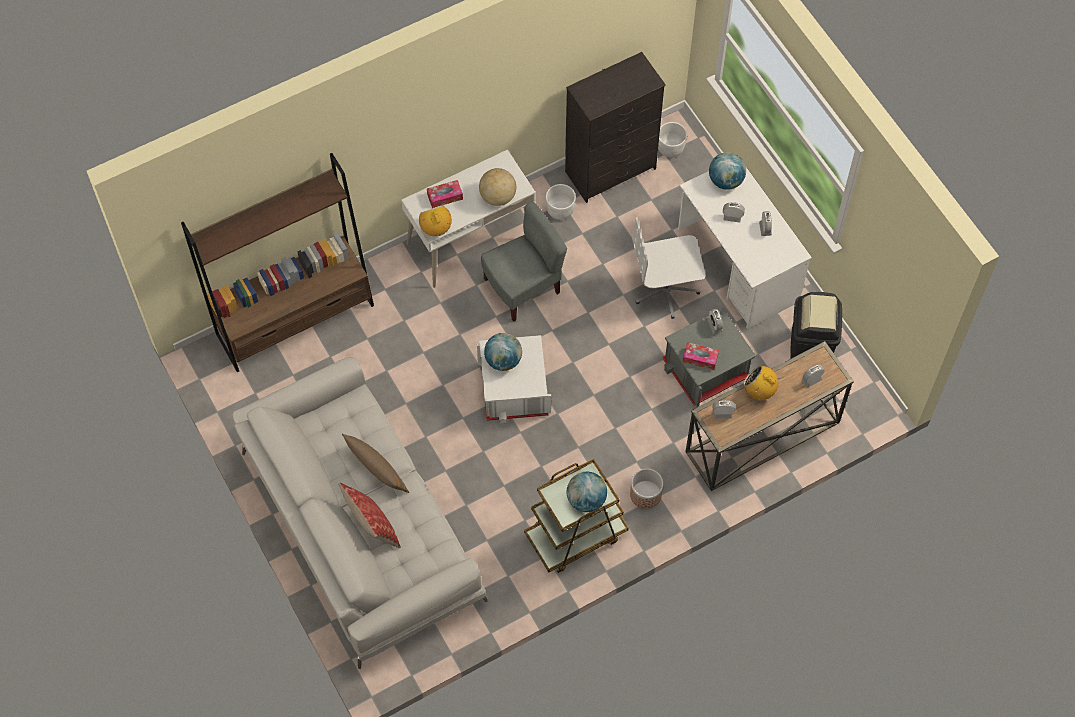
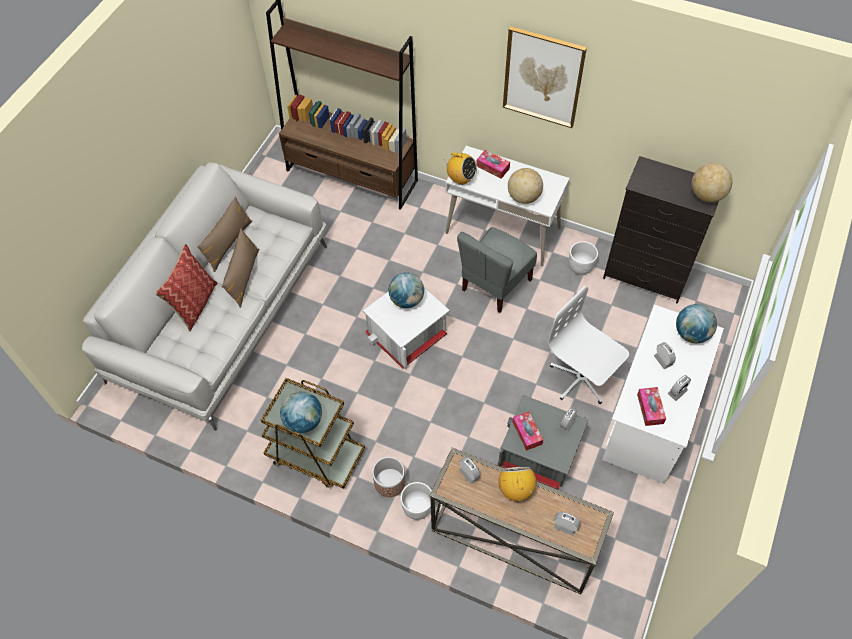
camera: 55 degrees right, 5 degrees down
radio [419,205,452,237] -> radio turned 90 degrees clockwise [444,153,477,185]
grey chair [481,201,567,322] -> grey chair turned 105 degrees clockwise [457,227,537,313]
white planter [658,122,687,157] -> white planter moved to [401,482,432,520]
black trash can [791,292,842,358] -> none
none -> brown pillow [197,196,252,272]
none -> picture [503,26,587,128]
none -> tissue box [637,387,666,426]
none -> globe [692,163,733,202]

